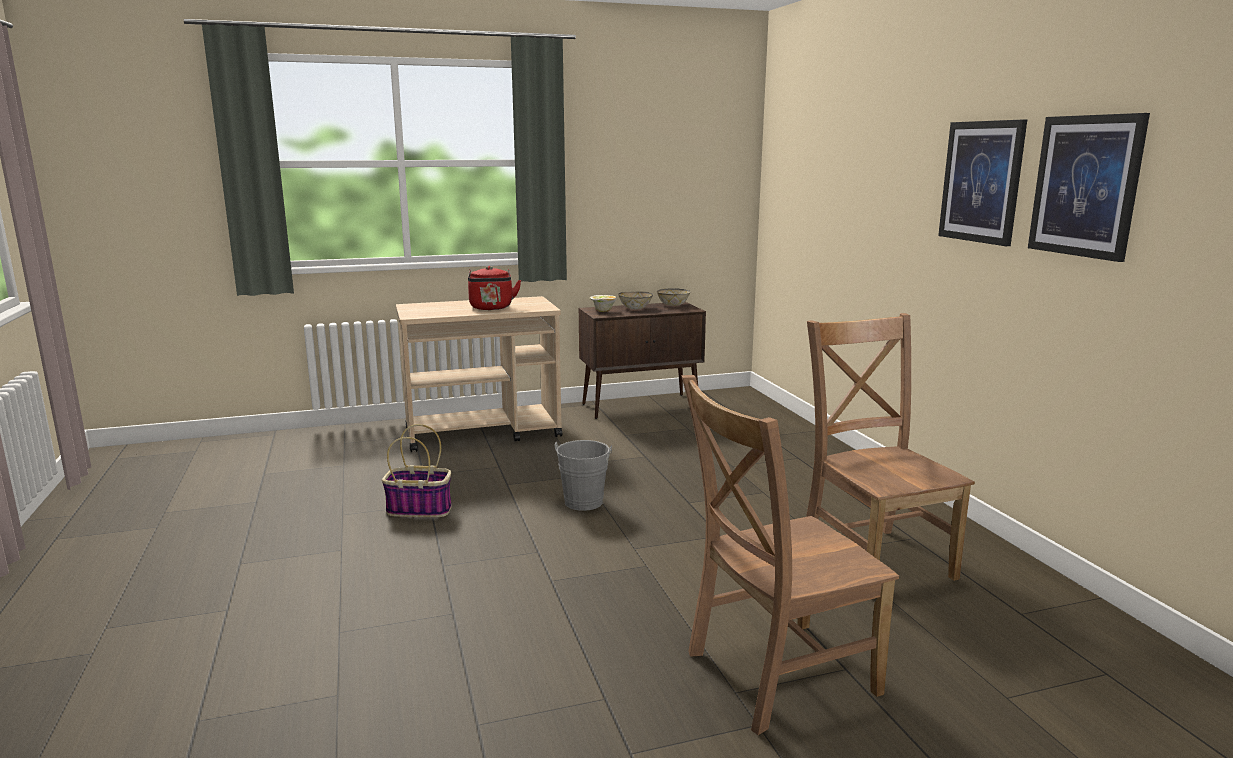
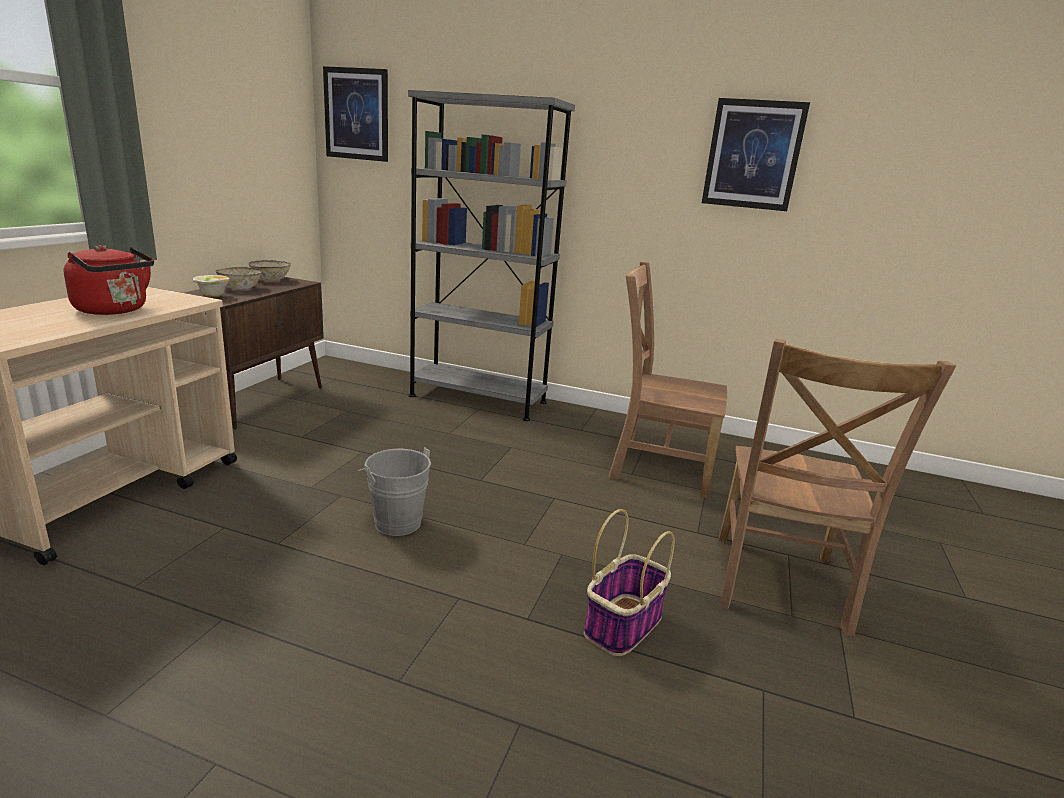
camera: 55 degrees left, 5 degrees up
basket [382,424,452,517] -> basket moved to [584,509,675,656]
picture [938,119,1027,246] -> picture moved to [323,66,388,162]
none -> grey bookcase [408,90,575,421]

